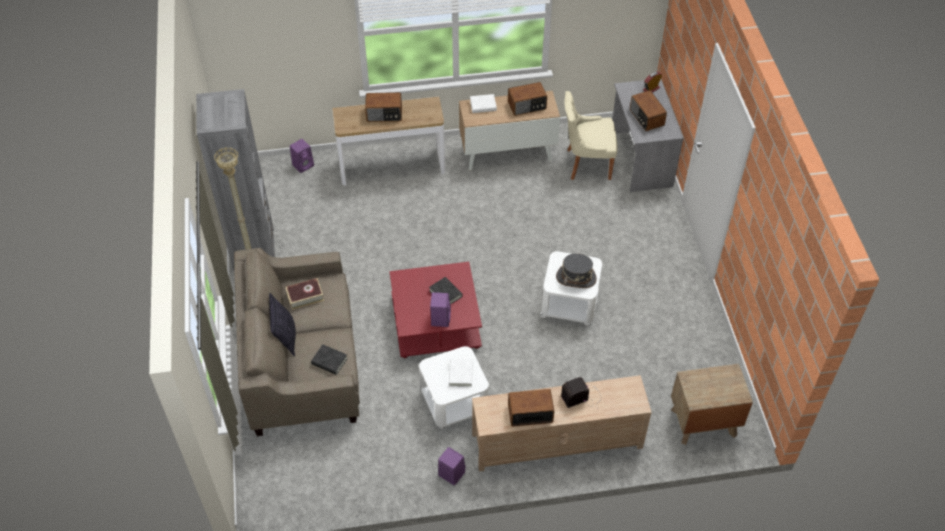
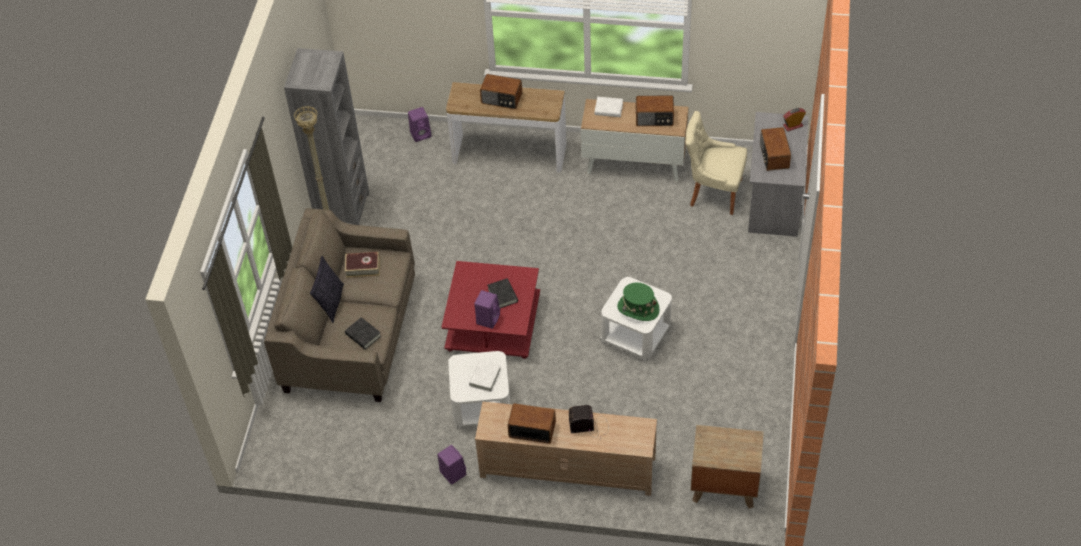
camera: 20 degrees right, 0 degrees up
grey hat [556,253,597,288] -> green hat [617,283,659,321]

